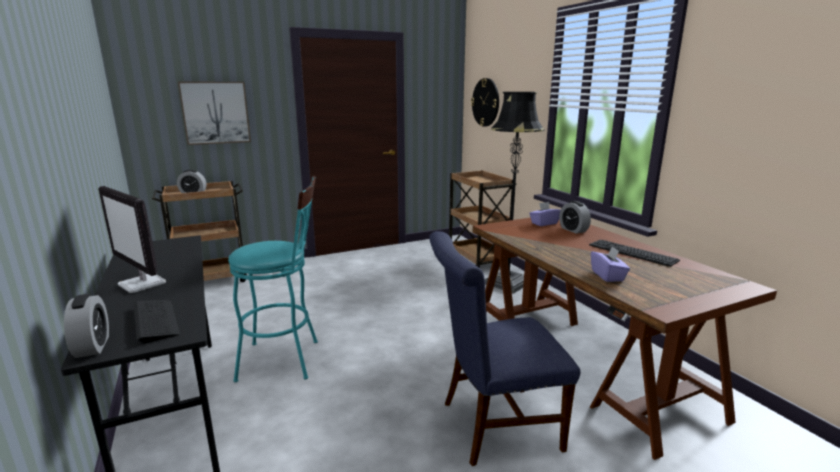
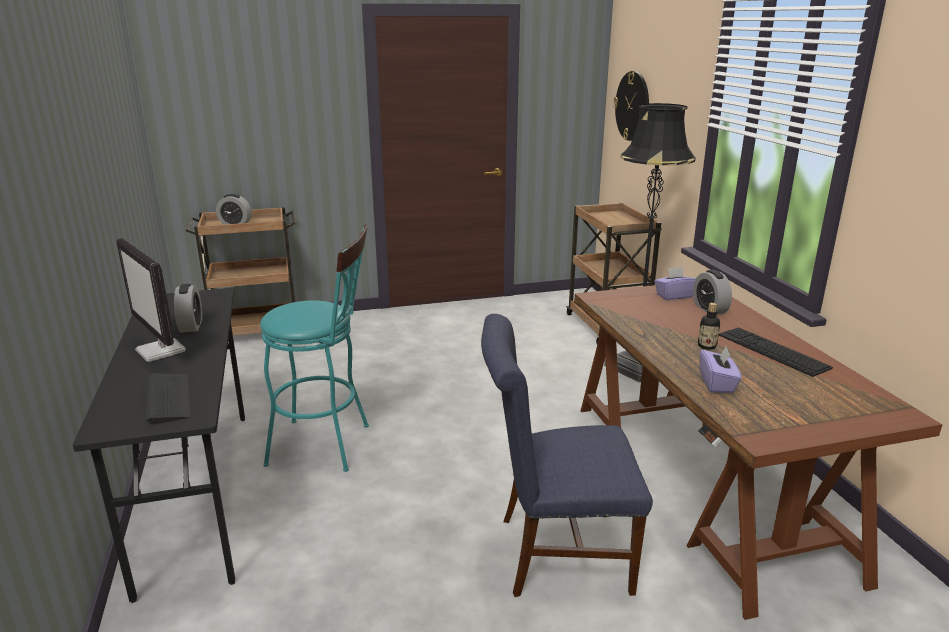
camera: 10 degrees right, 5 degrees up
alarm clock [64,294,109,358] -> alarm clock moved to [174,284,202,333]
picture [178,82,251,145] -> none
none -> bottle [698,303,720,350]

